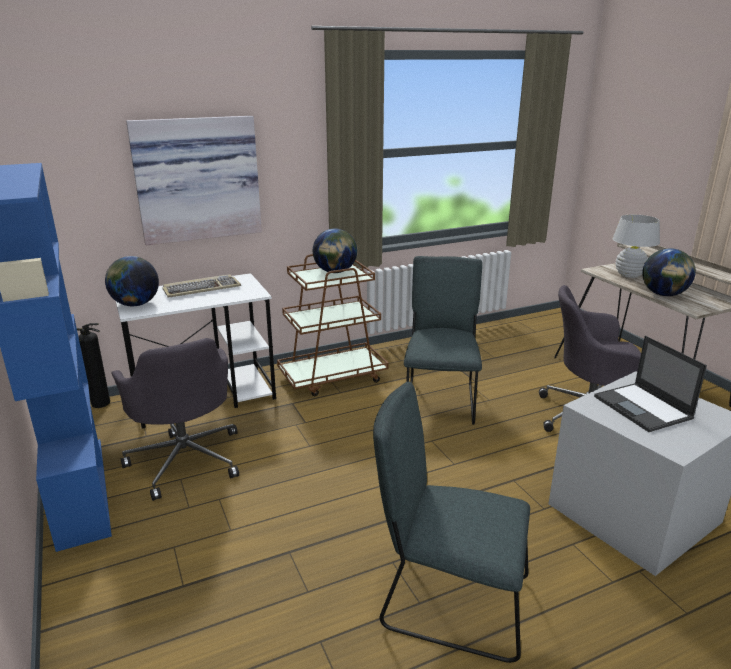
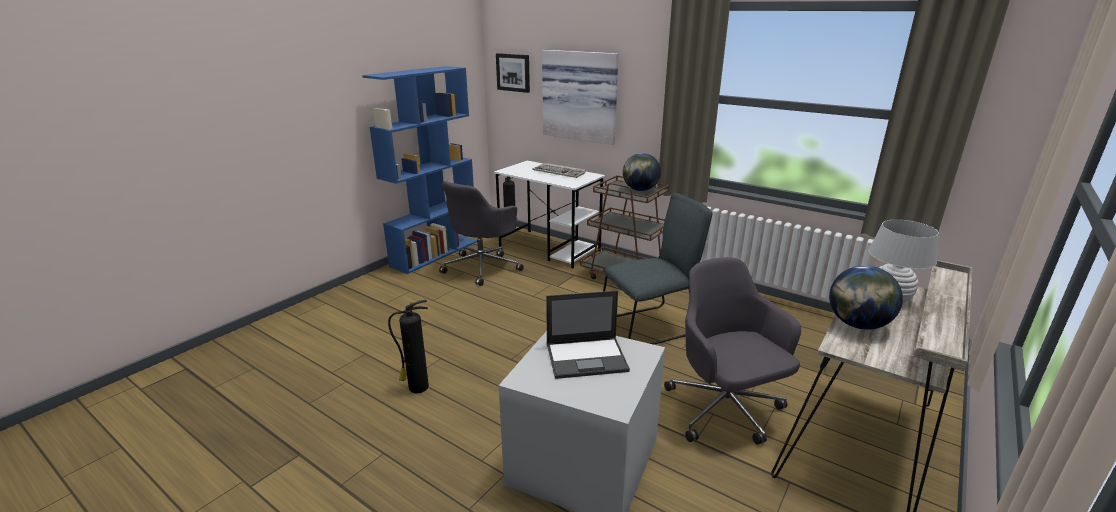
camera: 60 degrees right, 0 degrees up
globe [105,256,159,306] -> none
grey chair [373,382,530,663] -> fire extinguisher [388,300,429,393]
laptop [594,336,707,432] -> laptop turned 135 degrees counterclockwise [546,291,630,379]
none -> picture [496,53,530,93]

